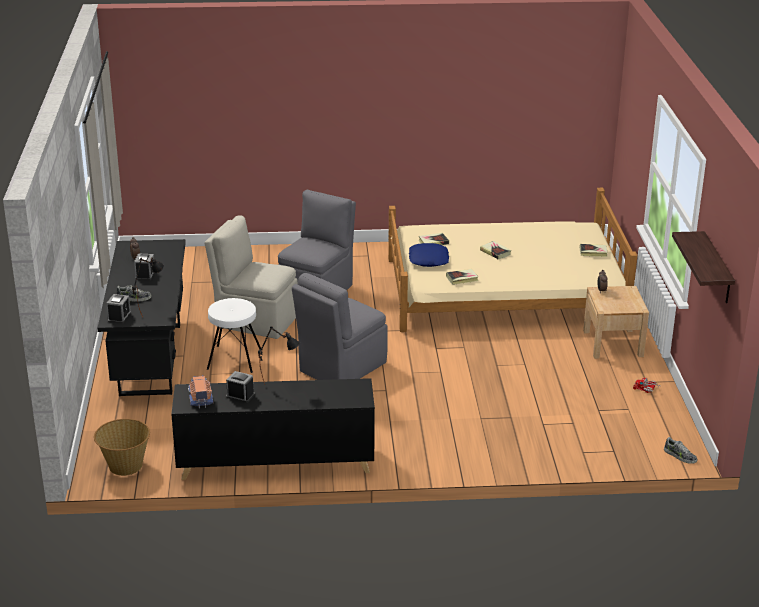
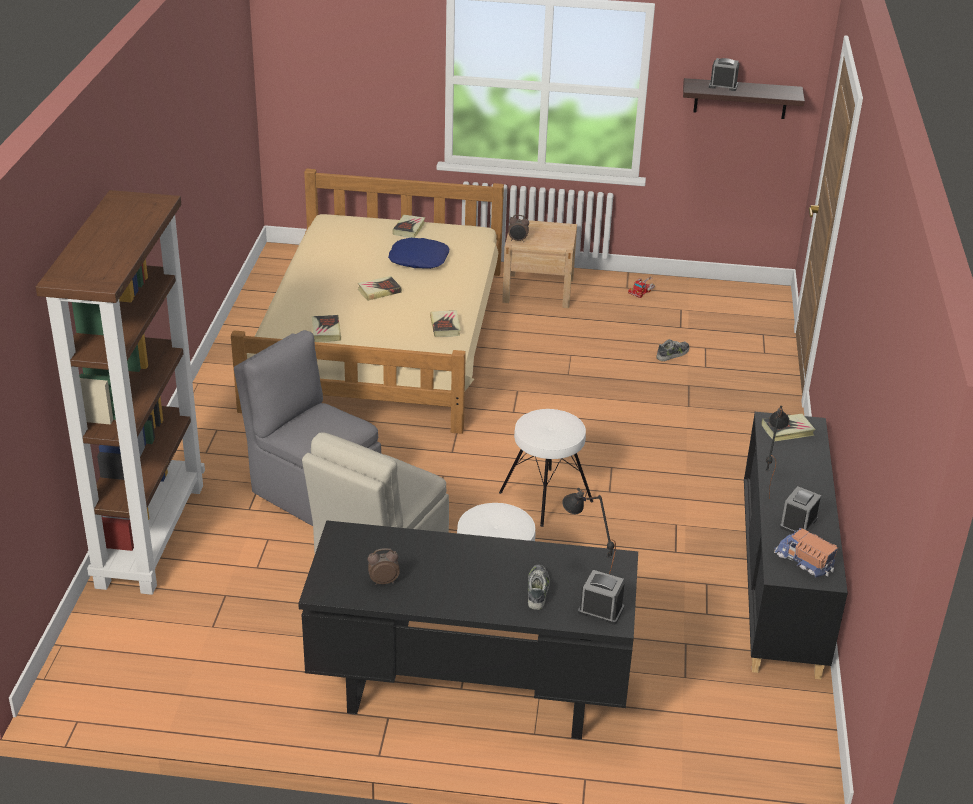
camera: 80 degrees left, 5 degrees up
basket [94,419,150,476] -> none
alarm clock [134,253,154,281] -> alarm clock moved to [709,58,739,91]
toy truck [188,375,213,408] -> toy truck turned 45 degrees clockwise [774,528,838,577]
grey chair [292,273,388,380] -> white stool [499,409,593,527]
blue pillow [409,243,449,267] -> blue pillow moved to [388,238,449,269]
shoe [664,437,697,464] -> shoe moved to [656,339,689,361]
none -> brown bookcase [36,190,205,595]
none -> book [762,414,816,441]

